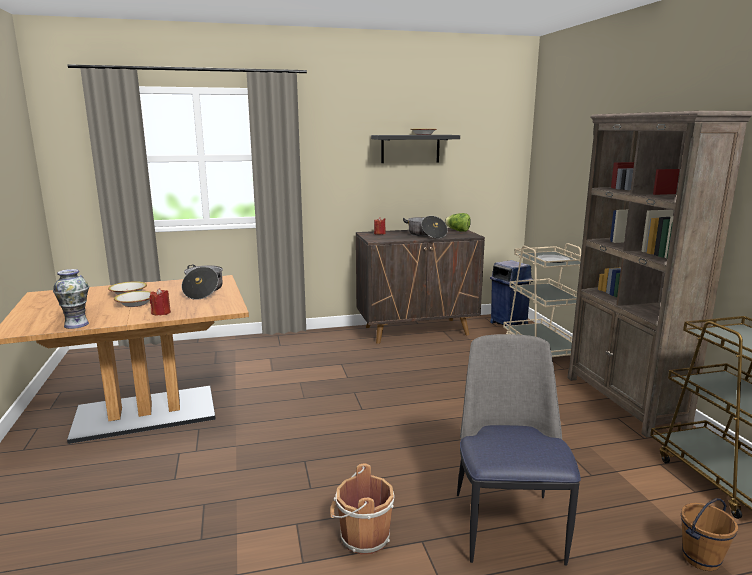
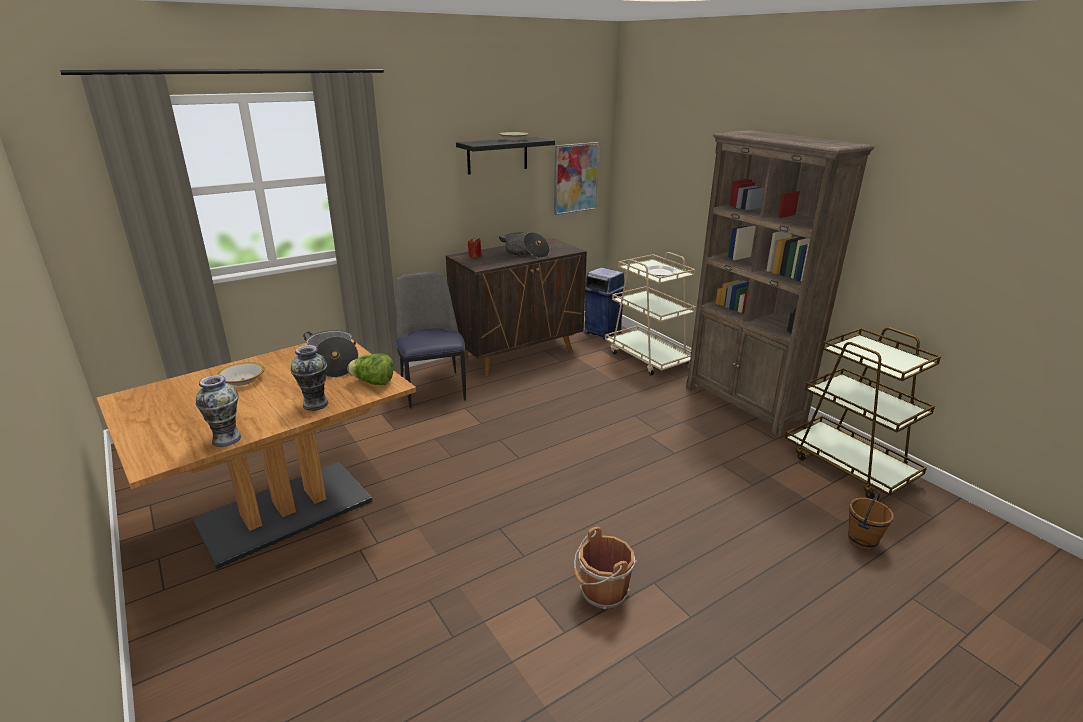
camera: 20 degrees left, 10 degrees up
bowl [114,291,150,307] -> none
red candle [150,288,171,316] -> vase [290,345,328,411]
lettuce [445,213,471,232] -> lettuce moved to [348,353,393,385]
chair [457,334,581,566] -> chair moved to [396,272,466,408]
none -> picture [554,142,599,215]

